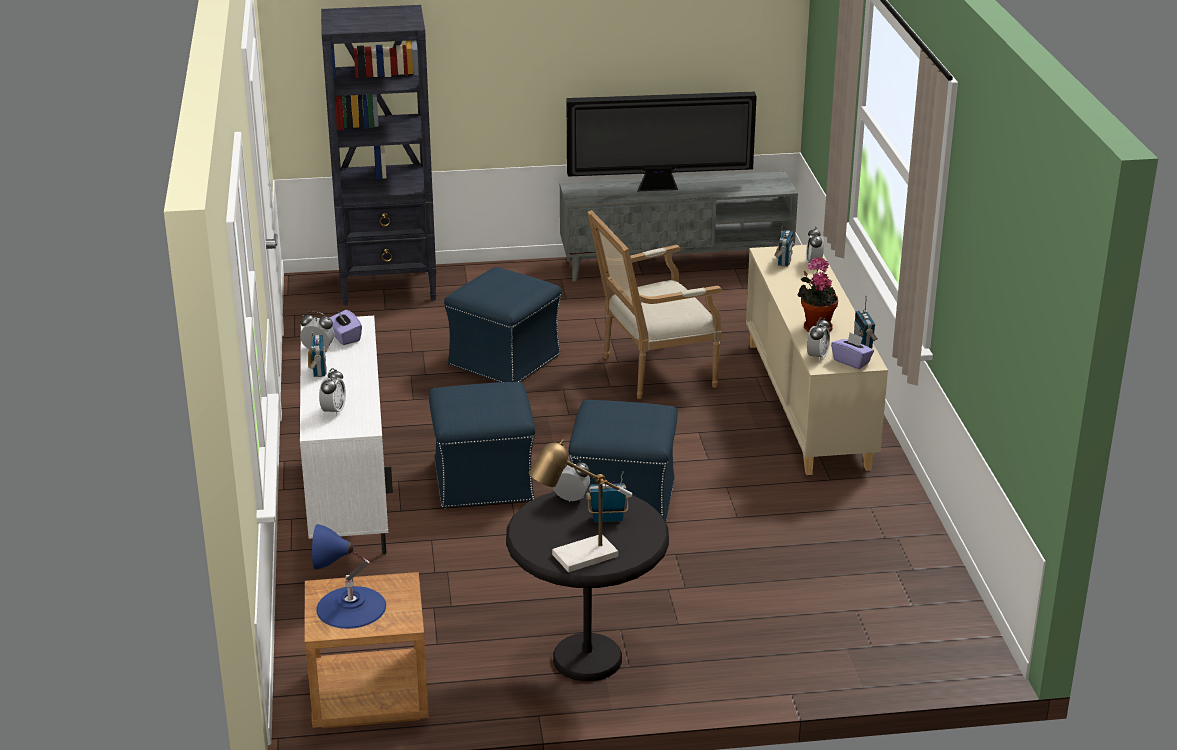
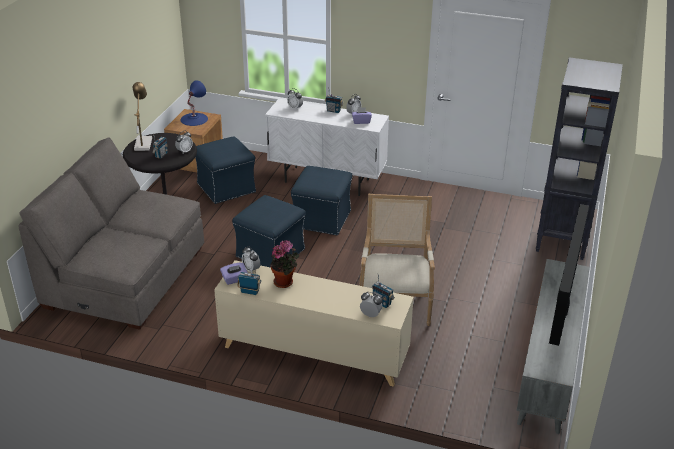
camera: 115 degrees right, 5 degrees up
blue ottoman [444,267,562,382] -> blue ottoman moved to [195,136,256,204]
none -> grey sofa [18,137,204,330]

